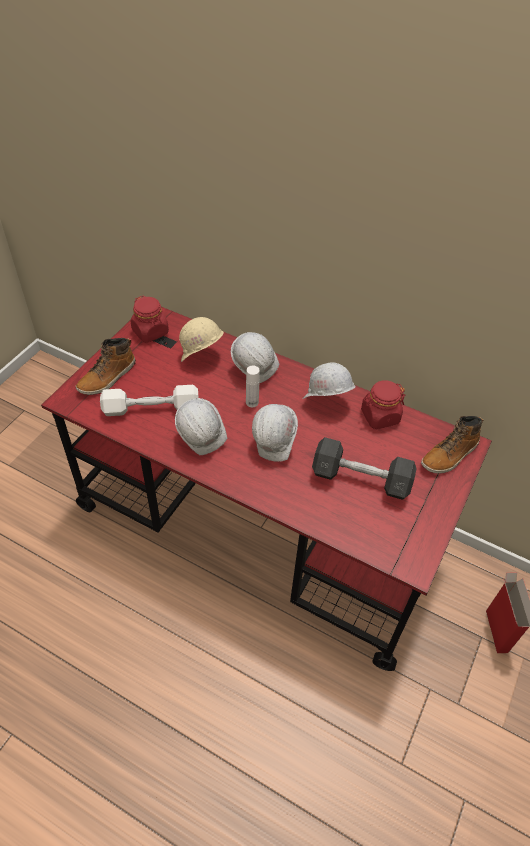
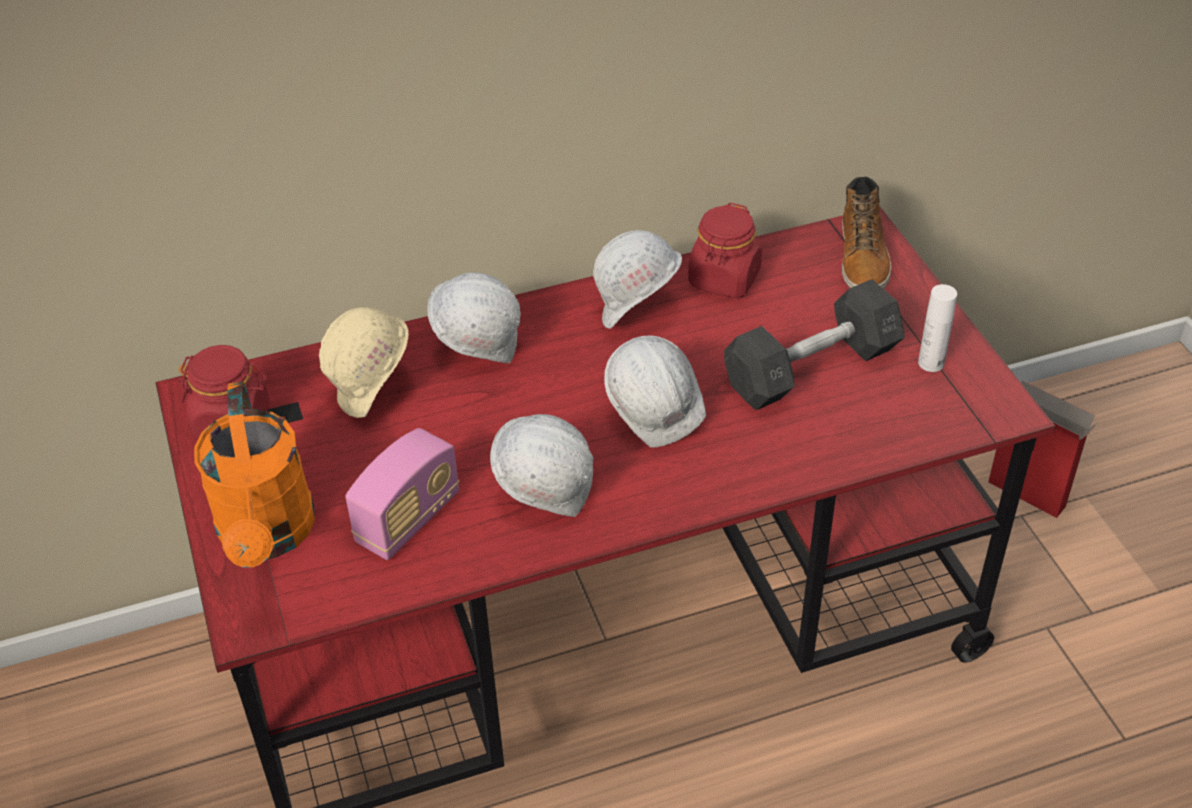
camera: 45 degrees left, 5 degrees down
boot [76,338,136,395] -> orange watering can [194,381,315,568]
white dumbbell [100,385,199,416] -> radio [345,428,459,560]
white bottle [246,365,260,407] -> white bottle moved to [918,284,957,372]

